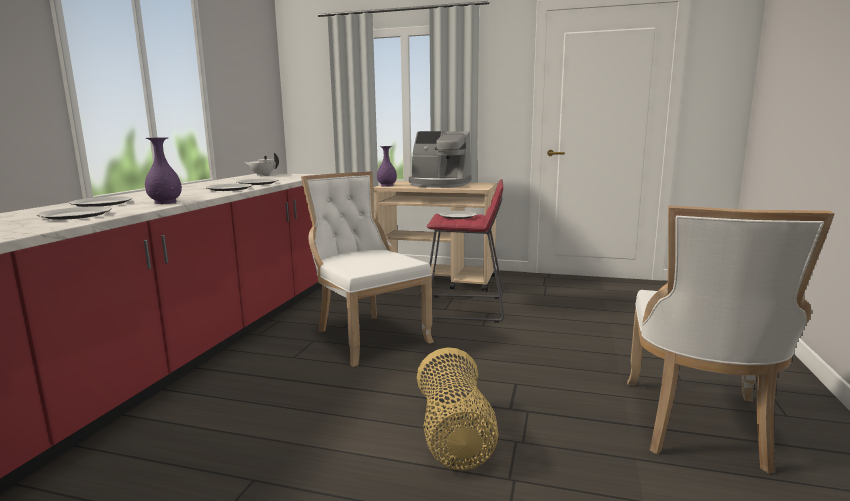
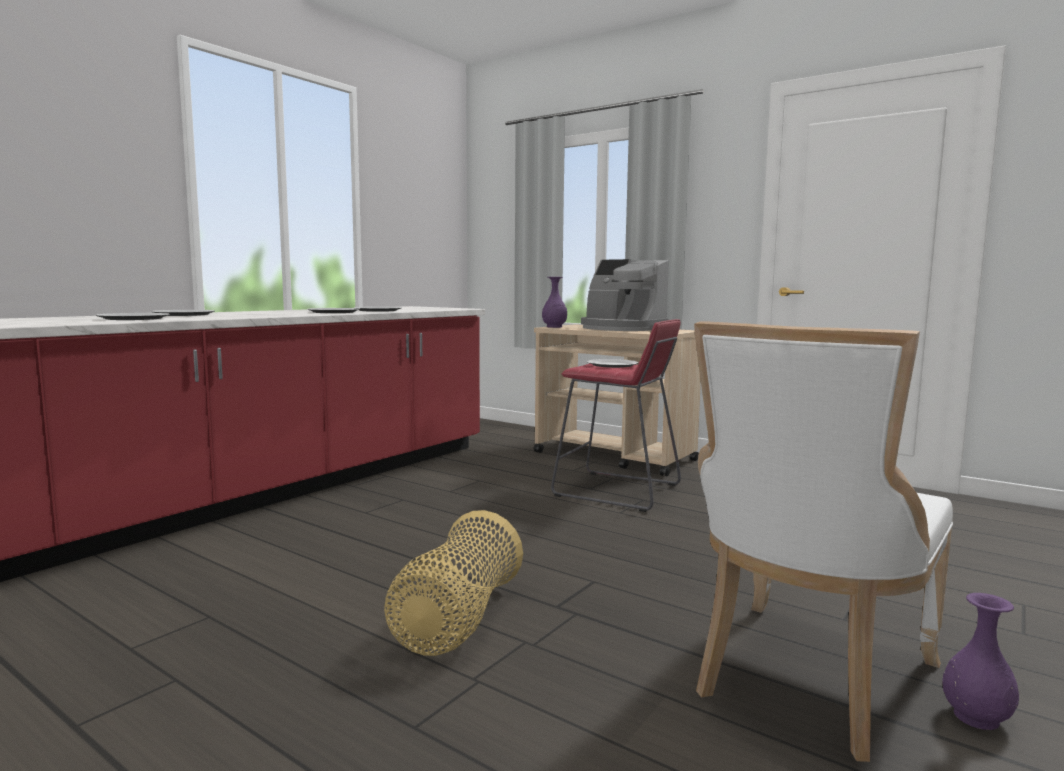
camera: 20 degrees right, 5 degrees down
purple vase [145,137,182,204] -> purple vase moved to [942,593,1019,730]
white teapot [245,153,279,176] -> none
white chair [301,172,434,367] -> none

